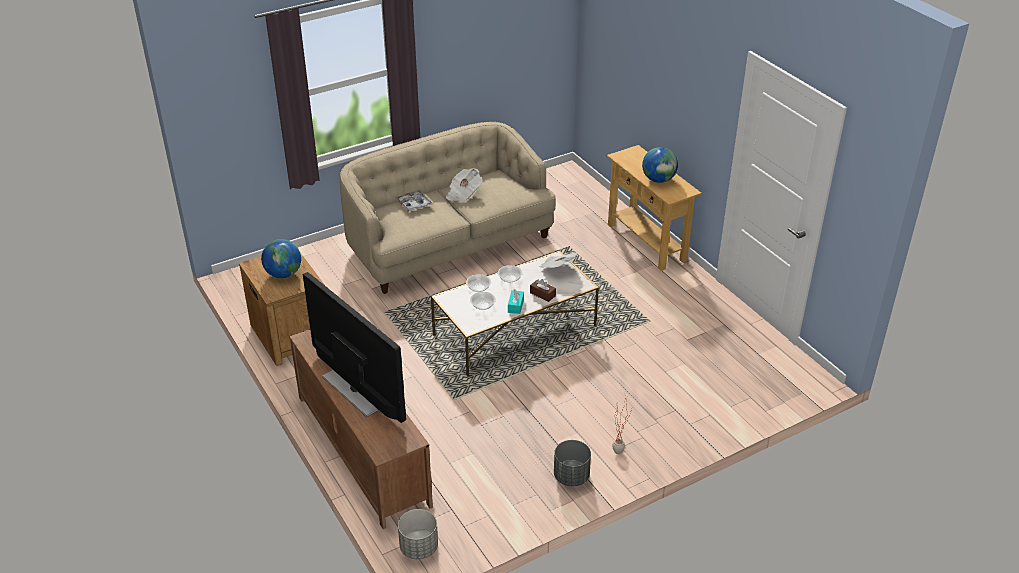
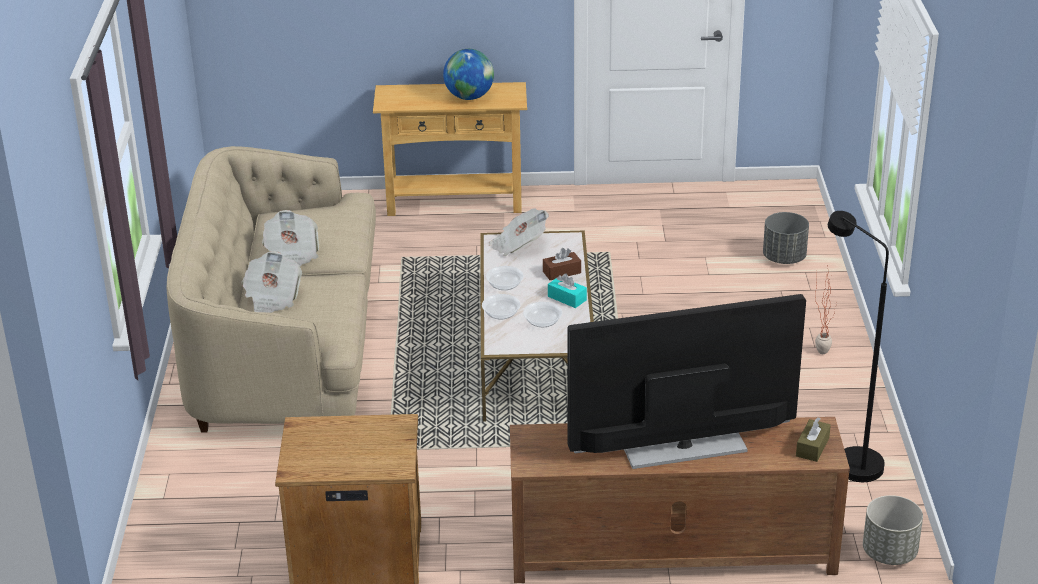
camera: 60 degrees left, 5 degrees down
globe [261,239,301,278] -> none
tray [395,190,434,212] -> newspaper [242,251,302,313]
grey planter [554,440,591,486] -> grey planter moved to [763,212,809,264]
none -> brown tissue box [796,417,831,462]
none -> black floor lamp [828,211,889,482]

